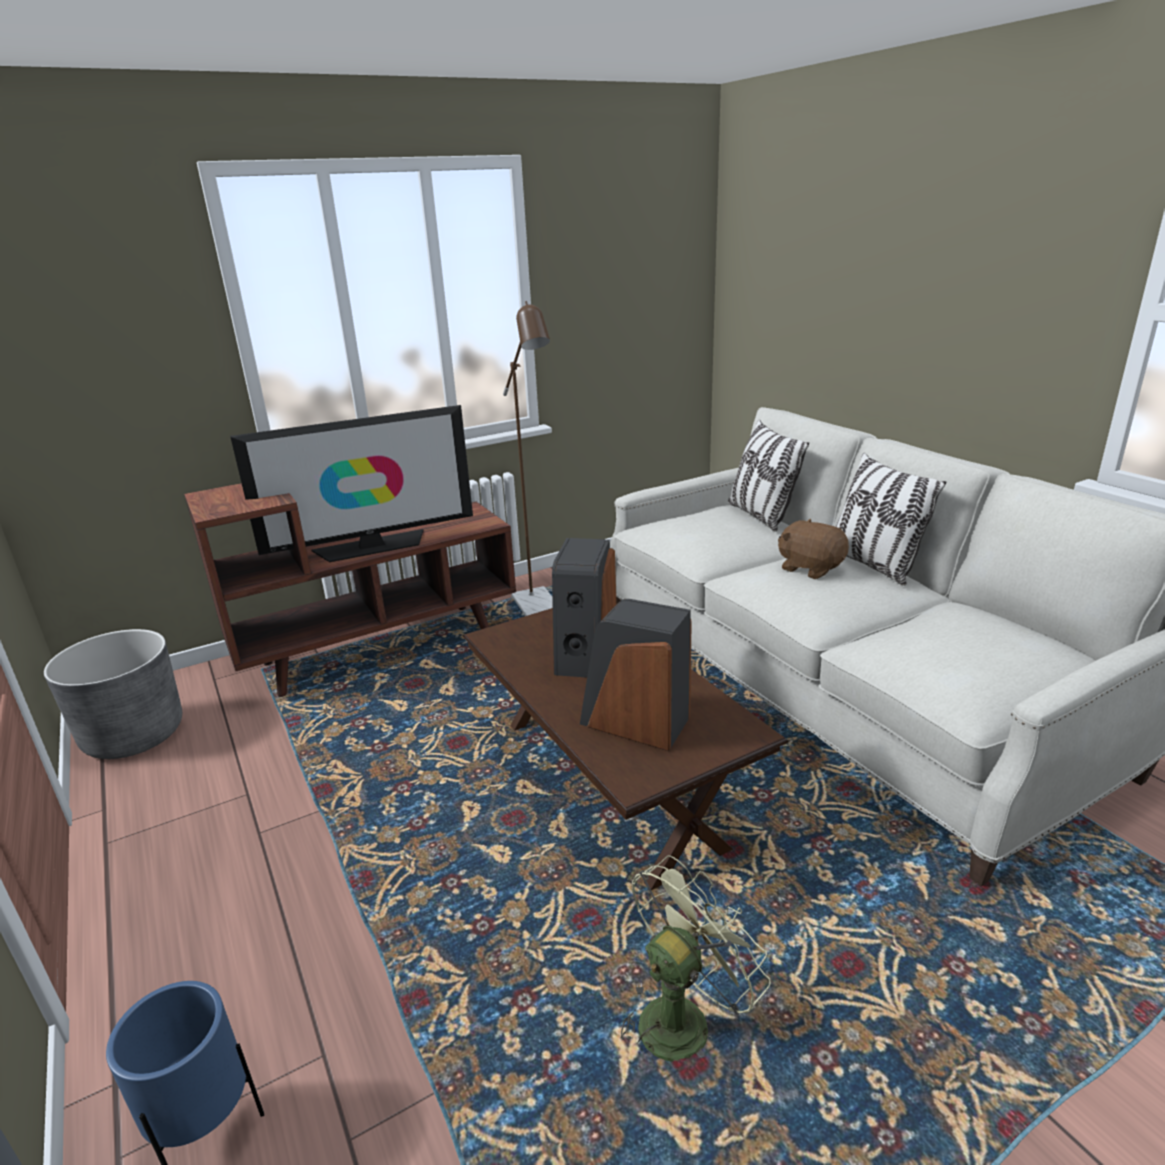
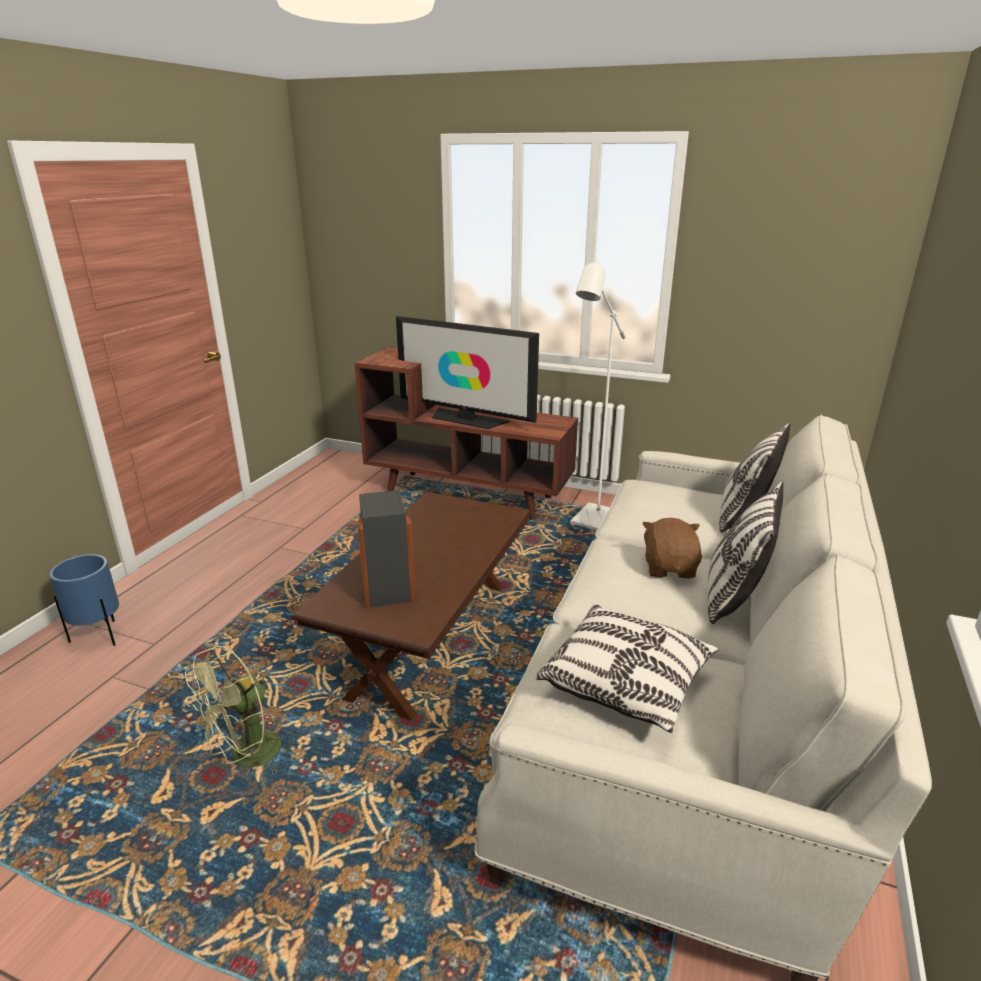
camera: 50 degrees right, 0 degrees up
grey planter [44,629,182,759] -> none
brown floor lamp [503,301,553,616] -> white floor lamp [570,259,626,530]
speaker [552,538,616,678] -> none
green fan [621,855,771,1062] -> green fan turned 120 degrees clockwise [185,646,295,774]
none -> pillow [535,605,719,733]

